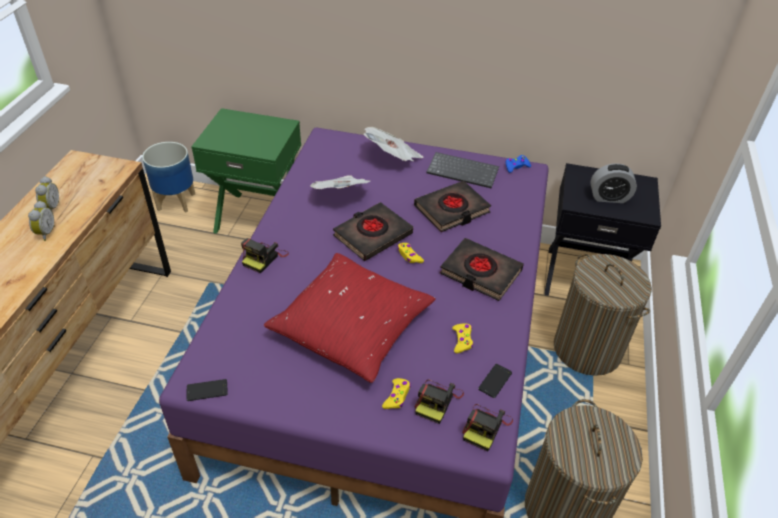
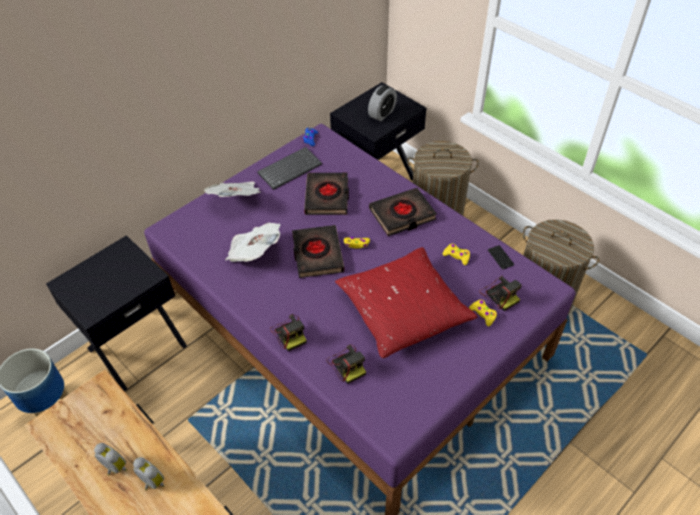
camera: 55 degrees left, 5 degrees up
phone [187,379,228,401] -> none
green nightstand [191,108,301,234] -> black nightstand [46,235,187,391]
camera [462,404,513,452] -> camera moved to [327,344,366,384]

